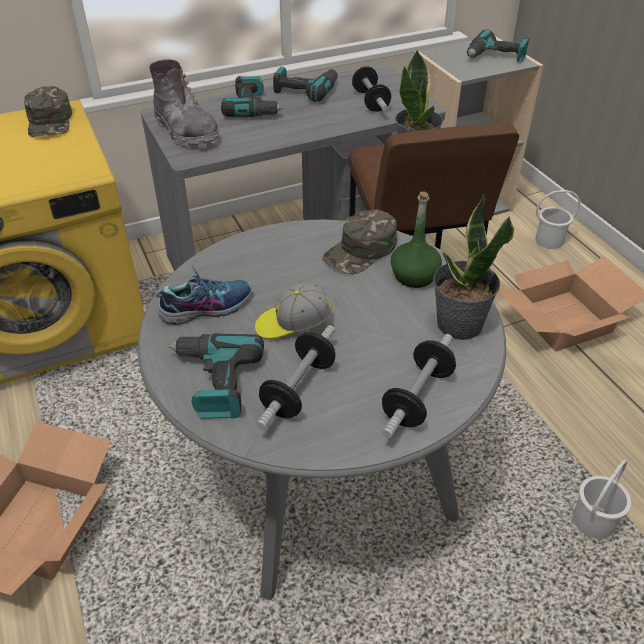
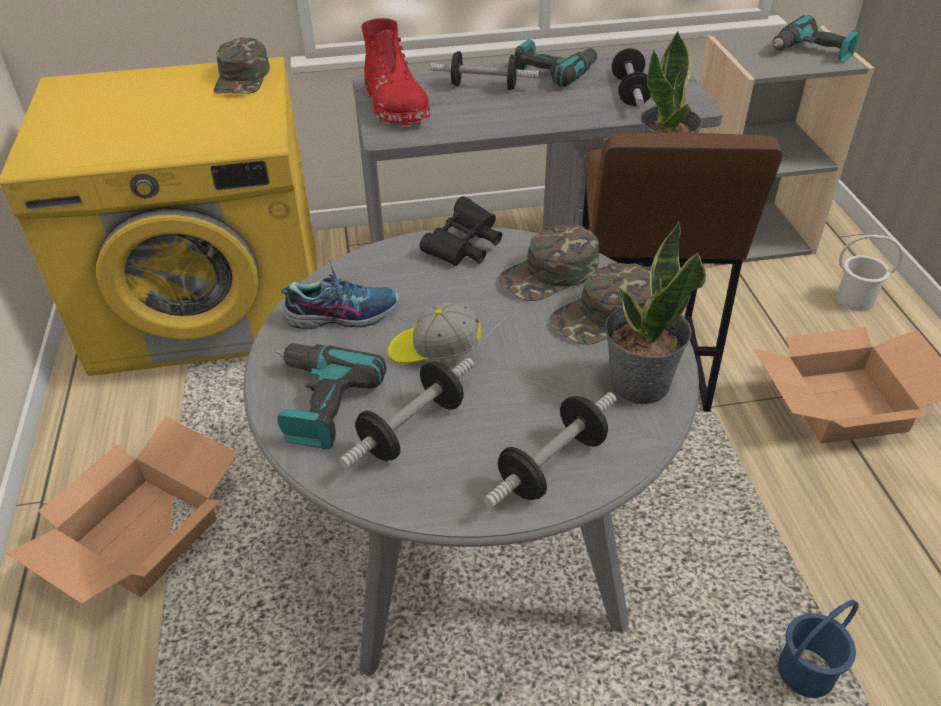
camera: 15 degrees right, 0 degrees up
grey boot [149,59,219,148] -> red boot [361,18,430,127]
power drill [221,76,284,117] -> dumbbell [430,51,539,90]
green bottle [391,191,442,288] -> green cap [550,263,651,345]
white bucket [573,459,631,539] -> blue bucket [778,600,859,698]
none -> black binoculars [420,196,502,266]

